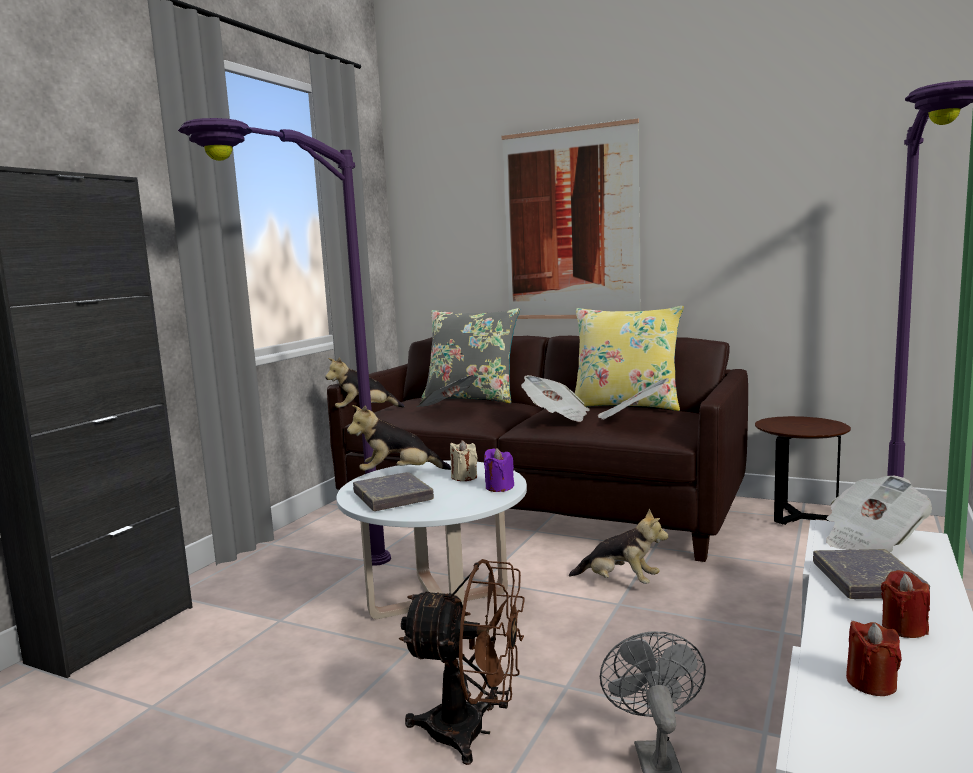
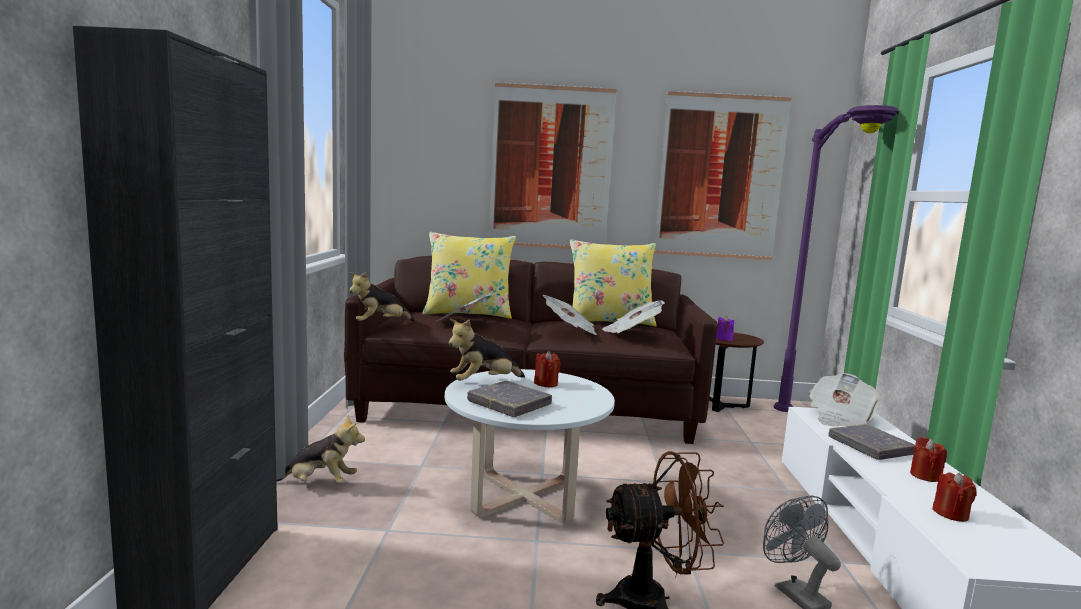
camera: 25 degrees left, 0 degrees up
purple floor lamp [178,118,391,566] -> none
grey pillow [421,308,520,404] -> yellow pillow [422,232,516,319]
beige candle [450,440,478,481] -> red candle [534,351,561,387]
purple candle [484,448,514,492] -> purple candle moved to [716,316,734,341]
plush toy [569,509,669,584] -> plush toy moved to [276,415,365,484]
none -> picture [654,91,792,260]

